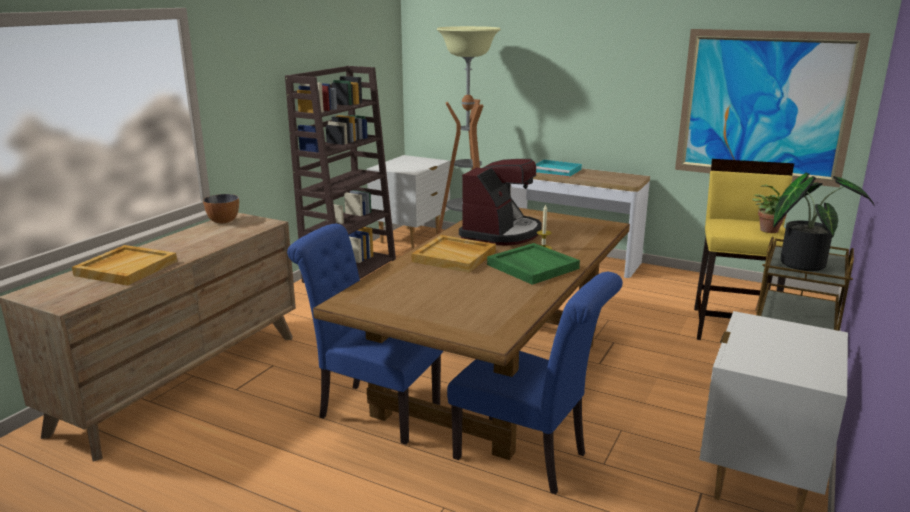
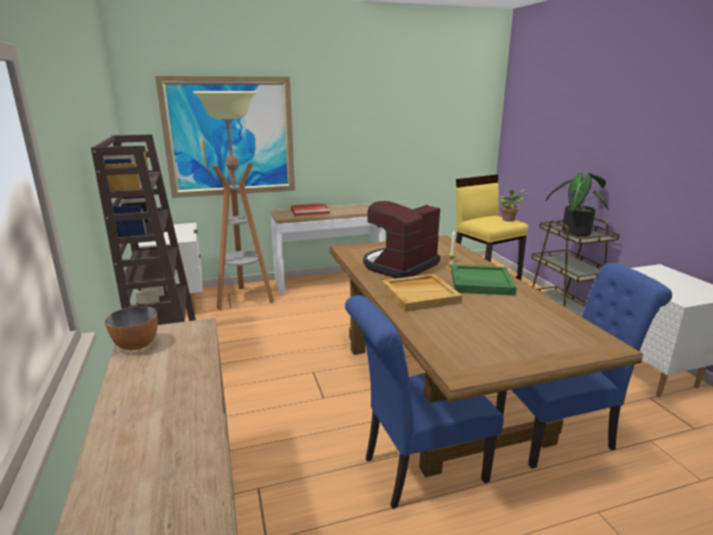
camera: 45 degrees left, 0 degrees up
beige tray [72,245,177,286] -> none
coffee machine [459,159,542,245] -> coffee machine turned 120 degrees counterclockwise [363,201,440,279]
turquoise tray [536,160,582,177] -> red tray [291,203,330,217]
picture [675,29,870,188] -> picture moved to [155,76,295,198]

